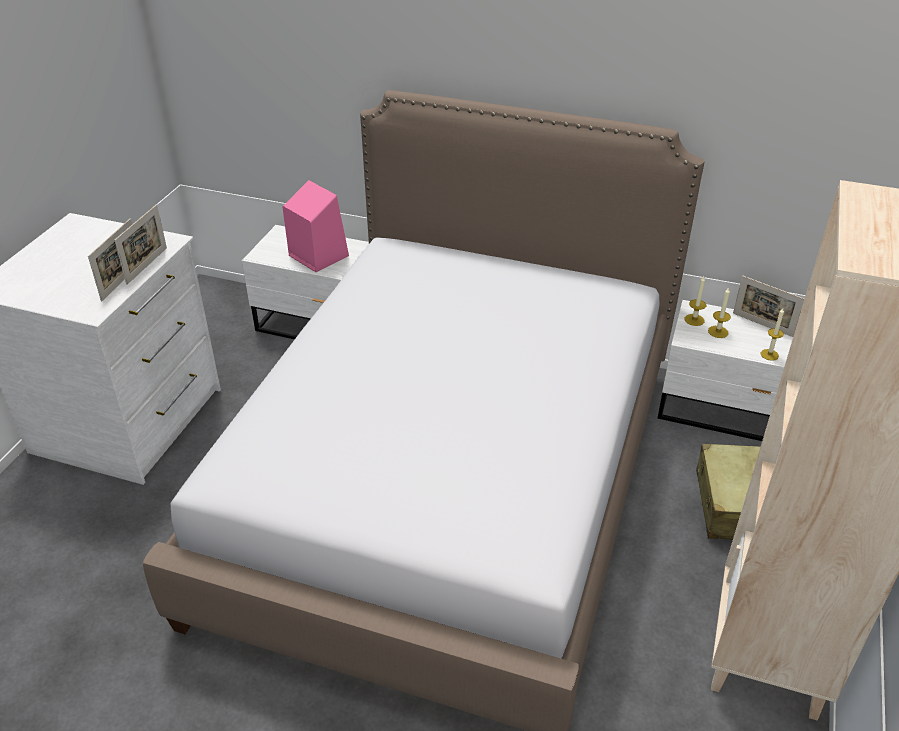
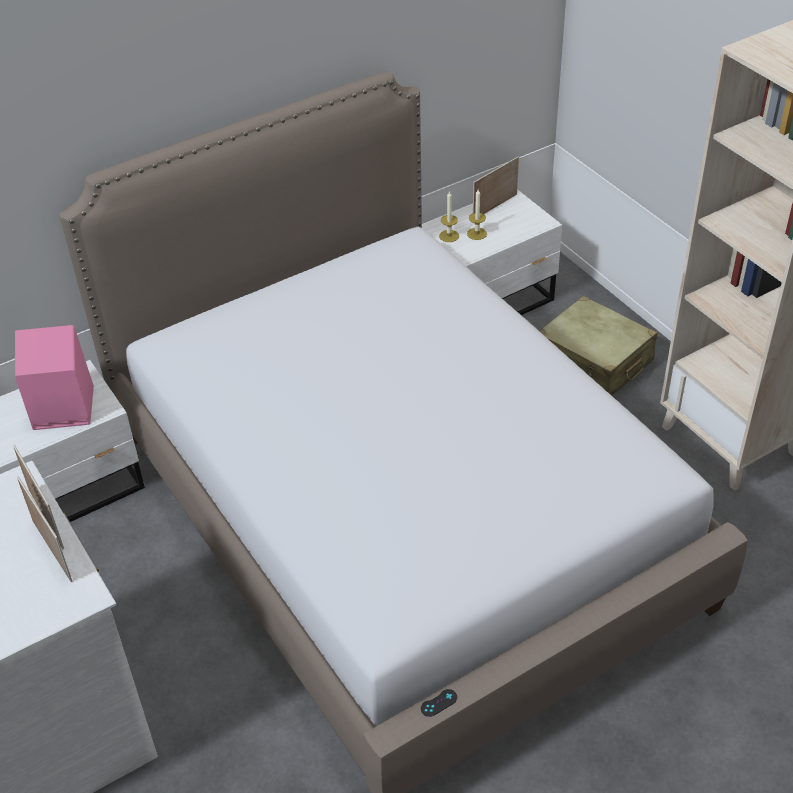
camera: 50 degrees left, 5 degrees up
picture frame [733,275,804,337] -> picture frame turned 150 degrees clockwise [473,156,519,214]
candle [761,308,784,361] -> none
none -> black game controller [421,689,457,717]

